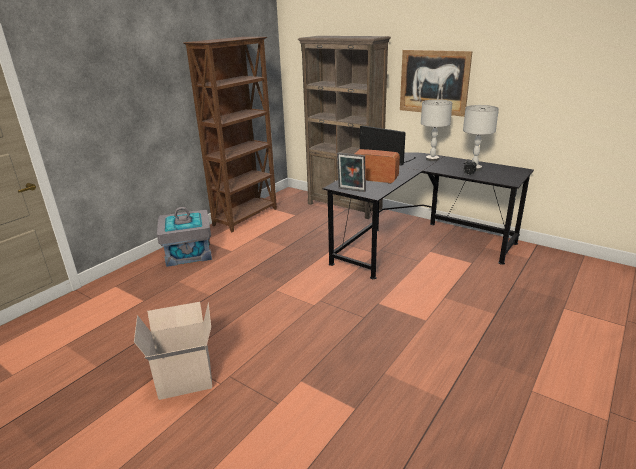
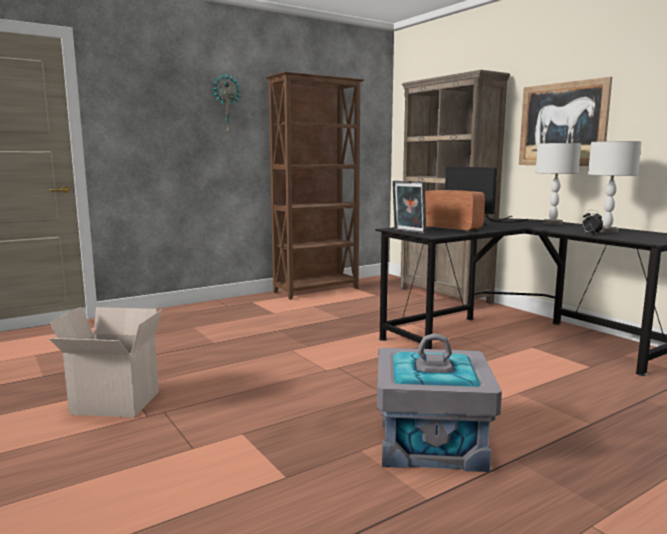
camera: 20 degrees right, 15 degrees down
grey storage box [157,207,212,267] -> grey storage box moved to [377,334,502,472]
none -> wall clock [212,72,241,135]

